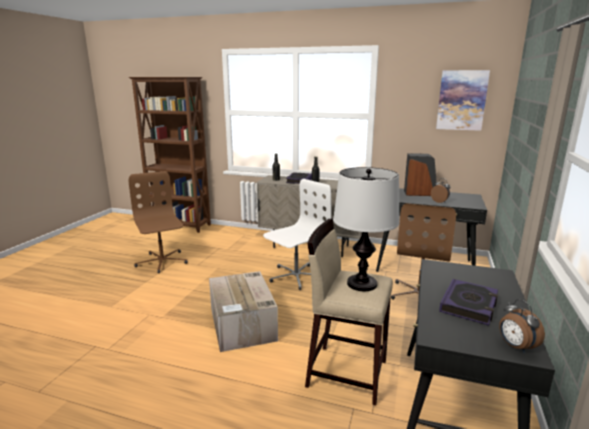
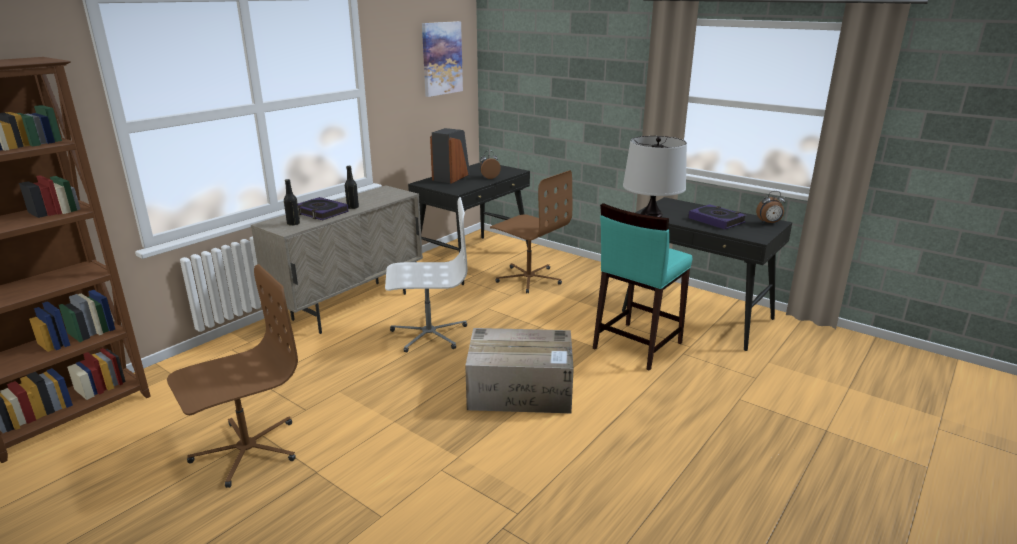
camera: 70 degrees left, 5 degrees up
brown office chair [129,171,188,273] -> brown office chair turned 150 degrees clockwise [167,264,298,488]
white office chair [263,179,331,290] -> white office chair turned 105 degrees clockwise [385,197,467,353]
beige stool [305,219,393,406] -> turquoise stool [593,203,692,371]

